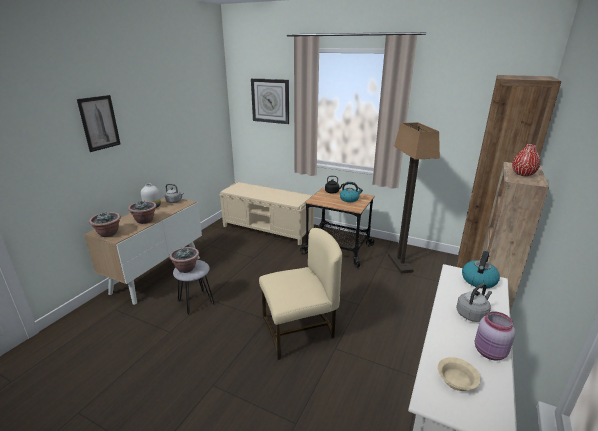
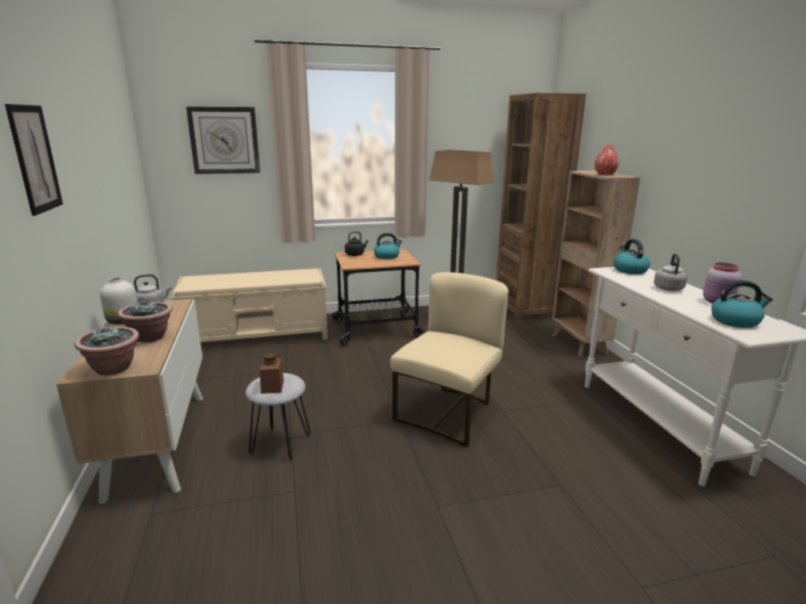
camera: 40 degrees left, 5 degrees down
potted plant [169,247,199,273] -> brown jar [260,353,284,394]
beige bowl [438,357,481,391] -> kettle [711,280,773,328]

